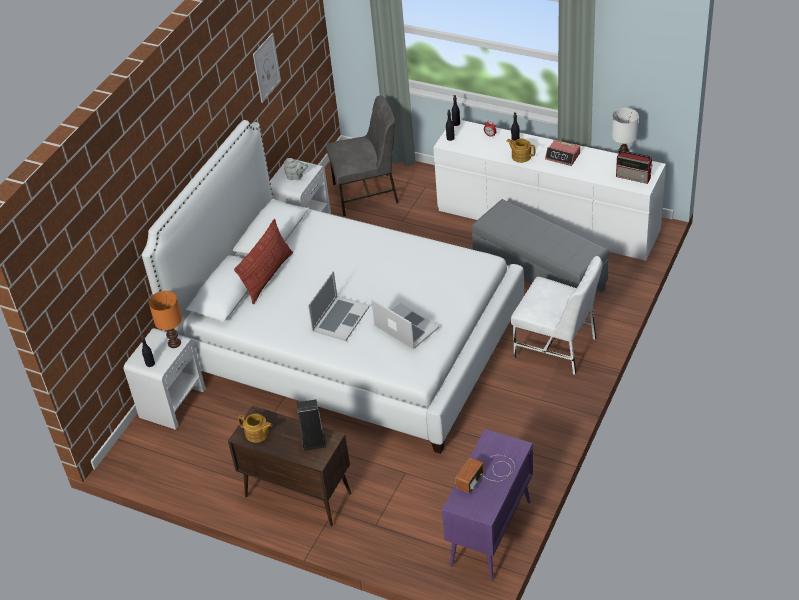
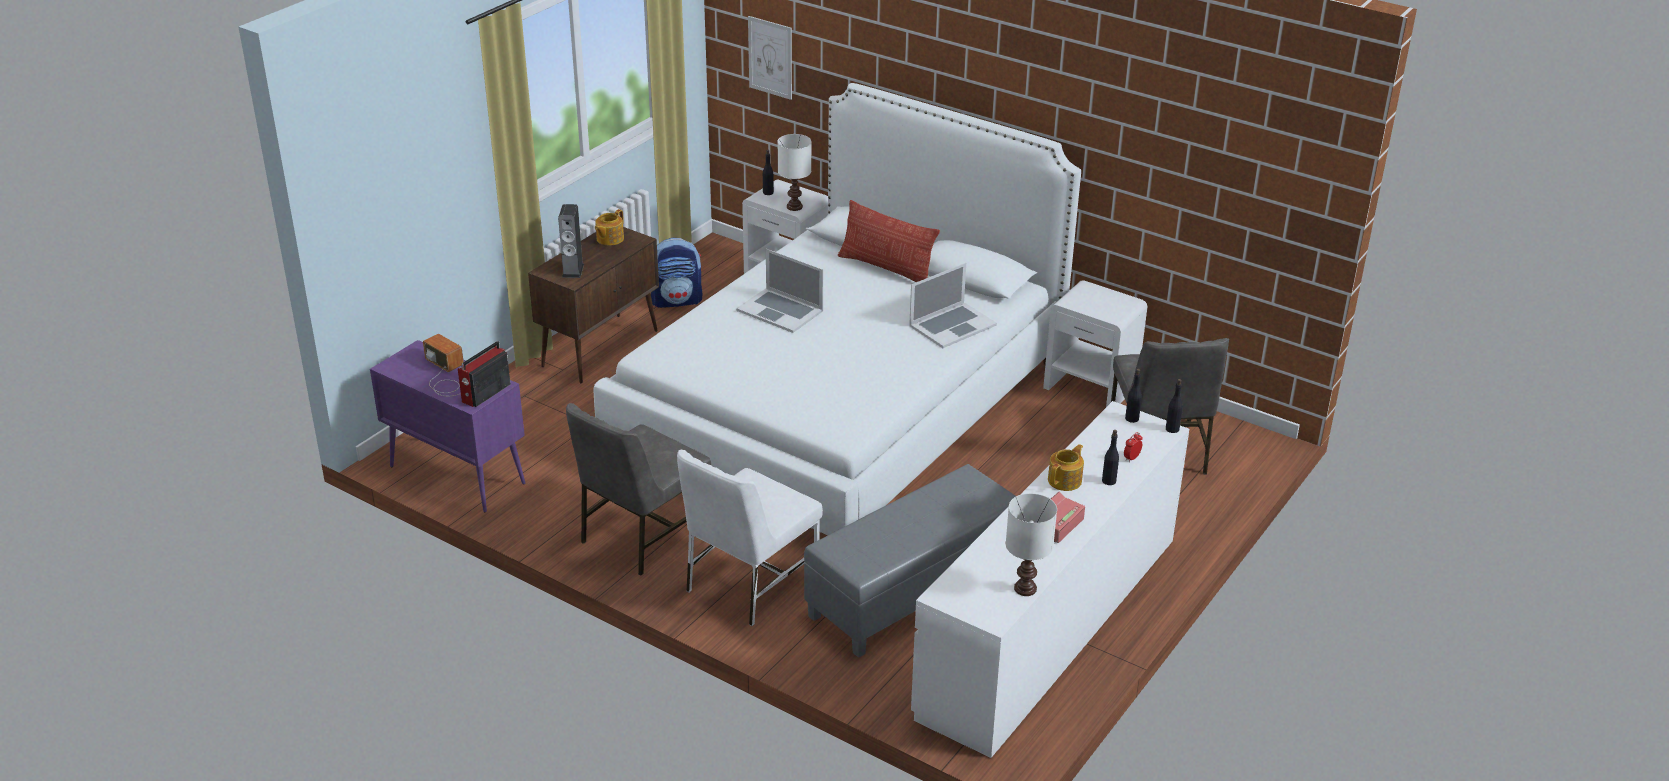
camera: 95 degrees right, 10 degrees down
orange table lamp [149,291,182,348] -> white table lamp [777,134,811,211]
picture [253,33,281,103] -> picture moved to [748,16,792,100]
grey teapot [284,158,308,180] -> none
laptop [371,299,439,349] -> laptop moved to [909,263,997,348]
radio [616,150,653,184] -> radio moved to [458,341,510,407]
none -> grey chair [566,403,712,576]
none -> backpack [651,238,702,308]

